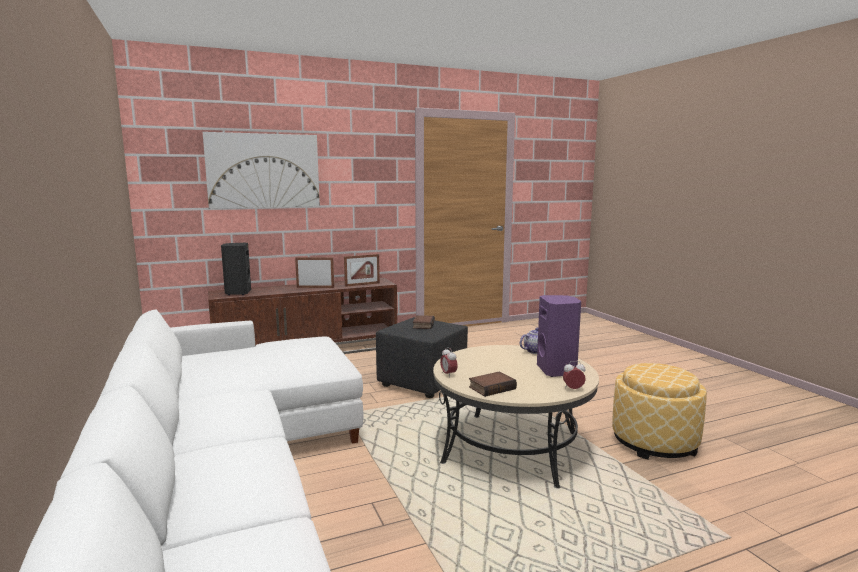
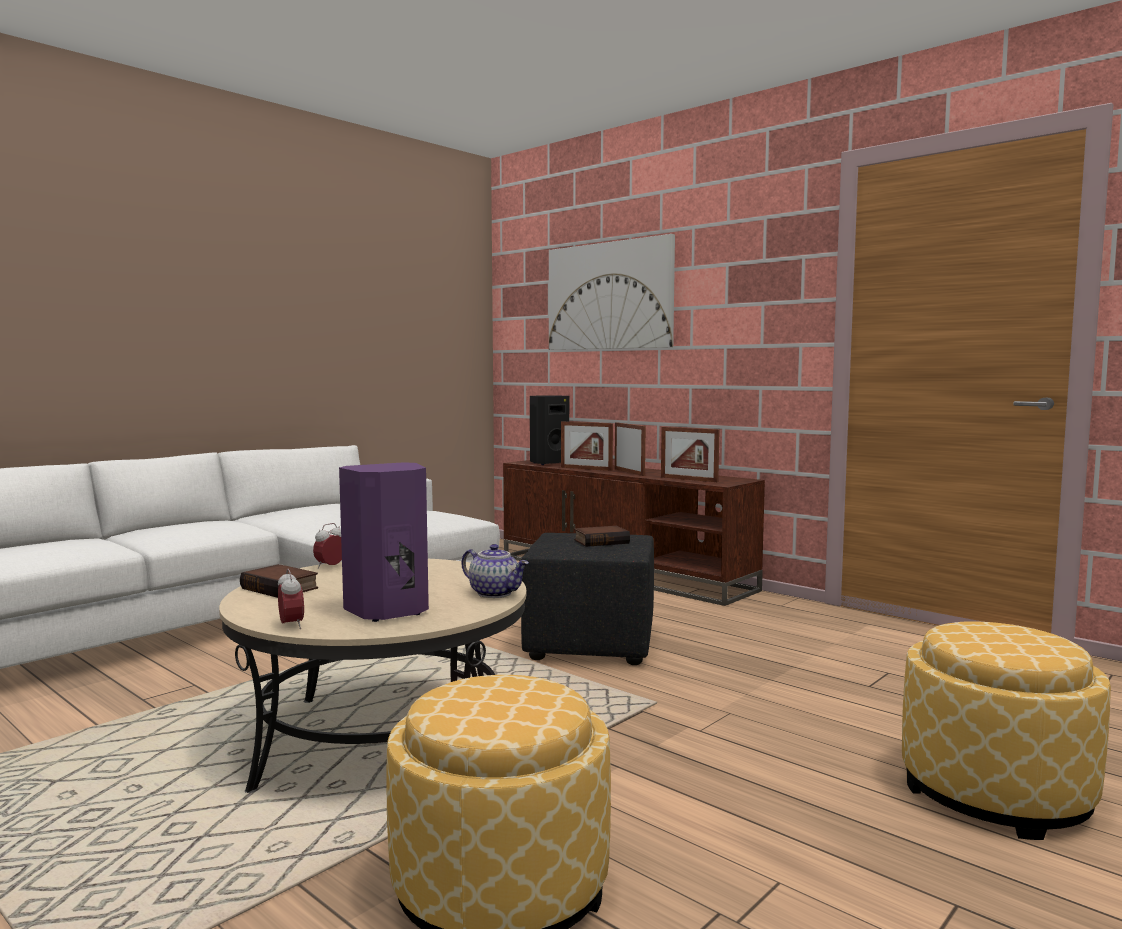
camera: 65 degrees right, 5 degrees down
none -> picture frame [561,422,613,471]
none -> ottoman [902,621,1111,840]

